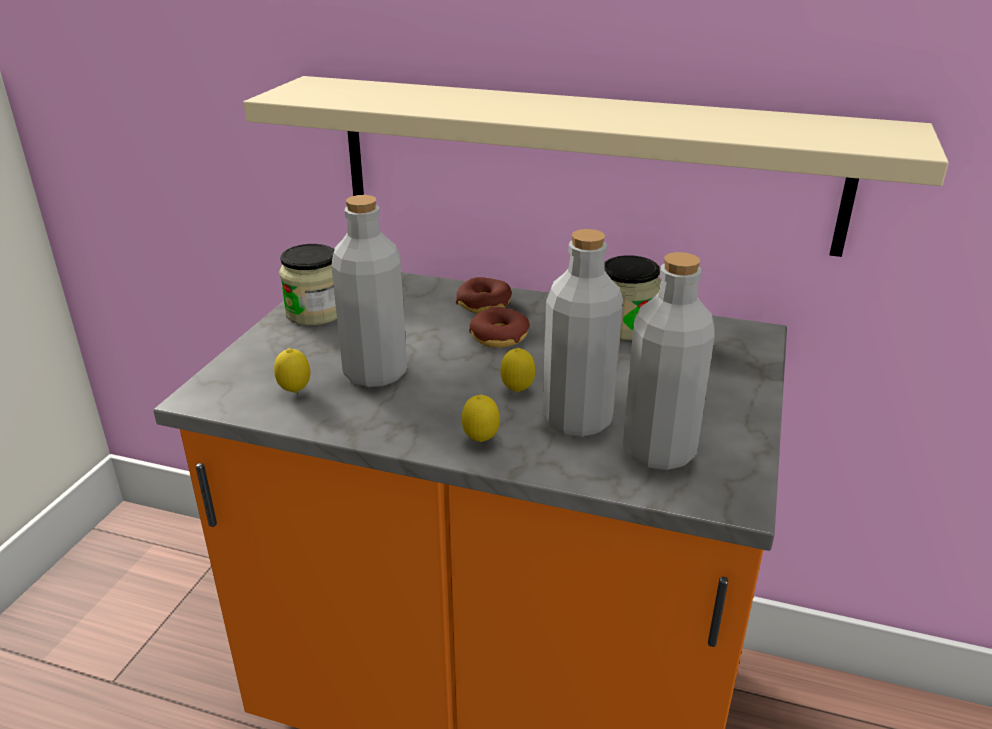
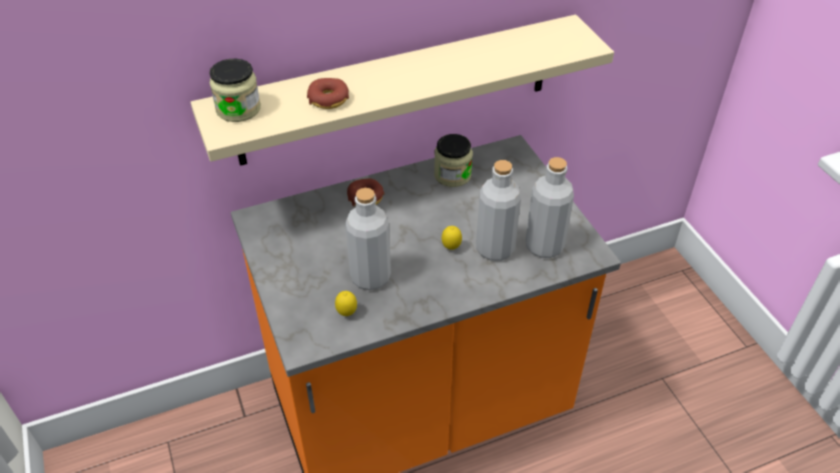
camera: 40 degrees left, 15 degrees up
jar [279,244,337,325] -> jar moved to [209,59,261,122]
lemon [461,395,500,442] -> none
donut [469,307,529,348] -> donut moved to [307,78,349,109]

